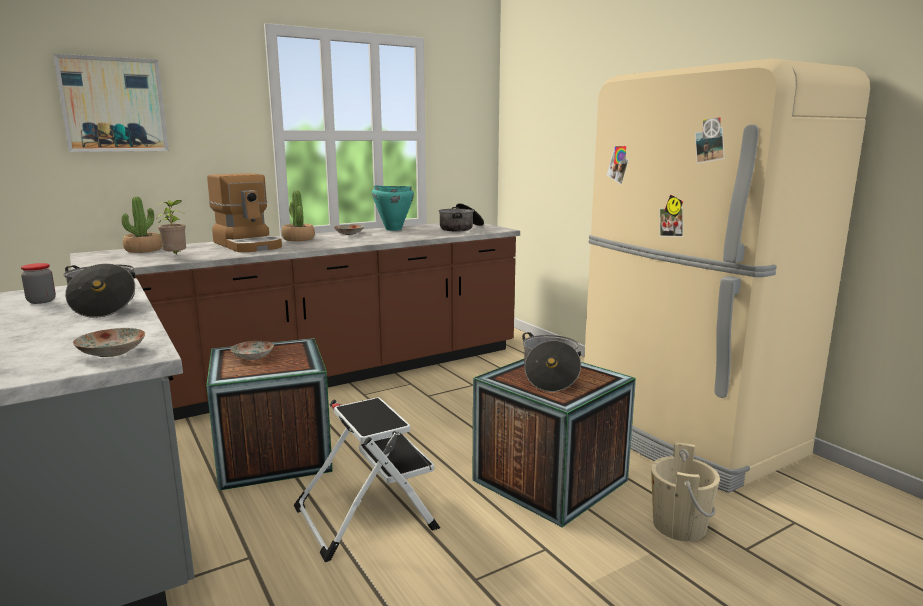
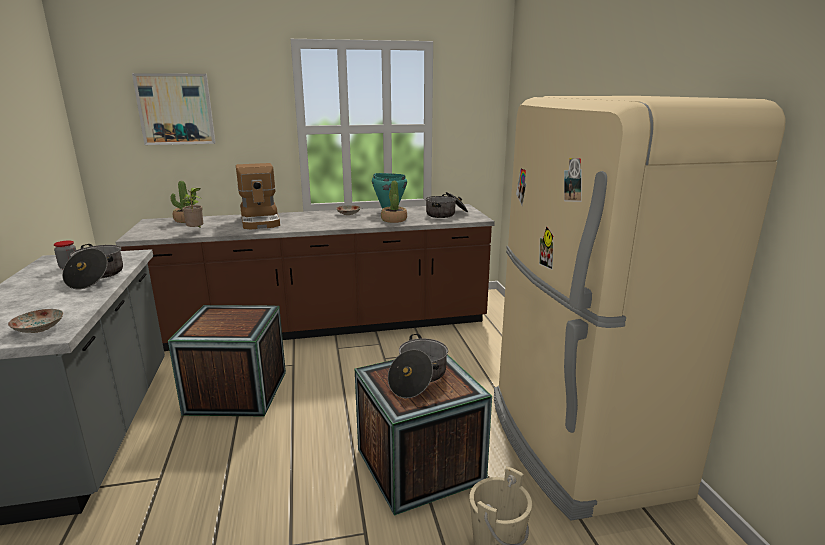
camera: 20 degrees right, 5 degrees up
plate [230,341,274,360] -> none
potted plant [281,190,315,241] -> potted plant moved to [381,181,407,223]
step ladder [294,398,440,562] -> none

